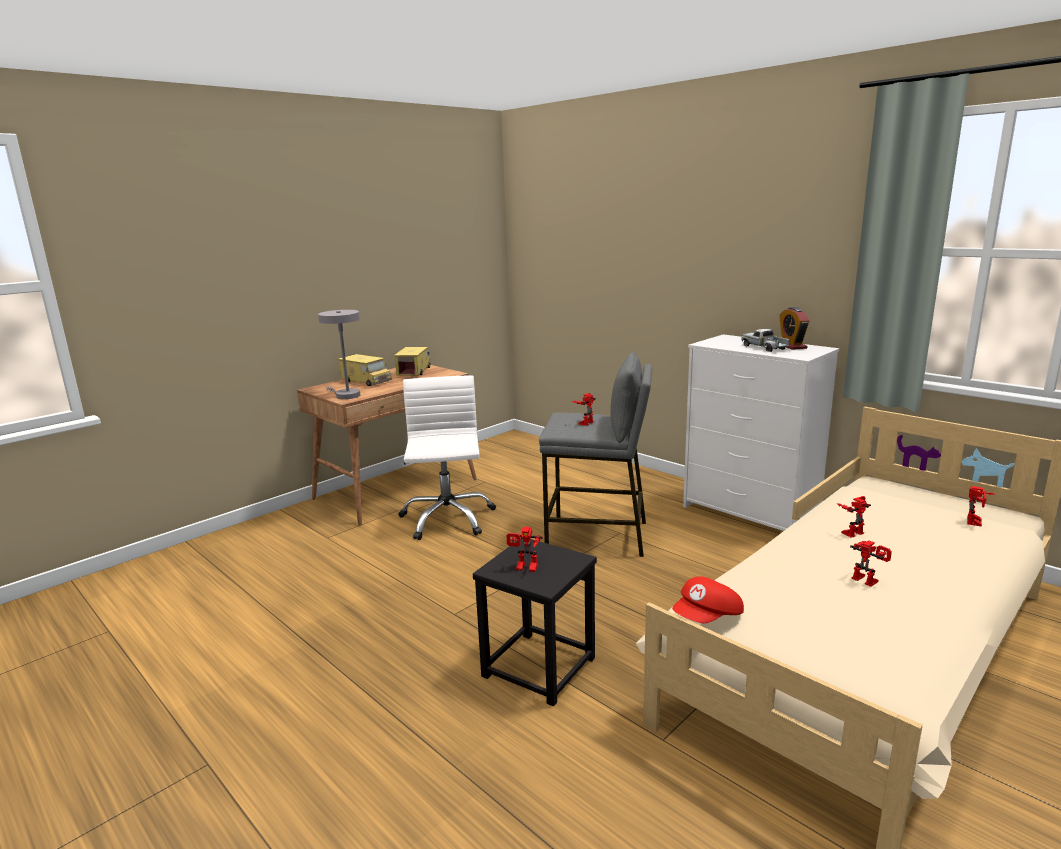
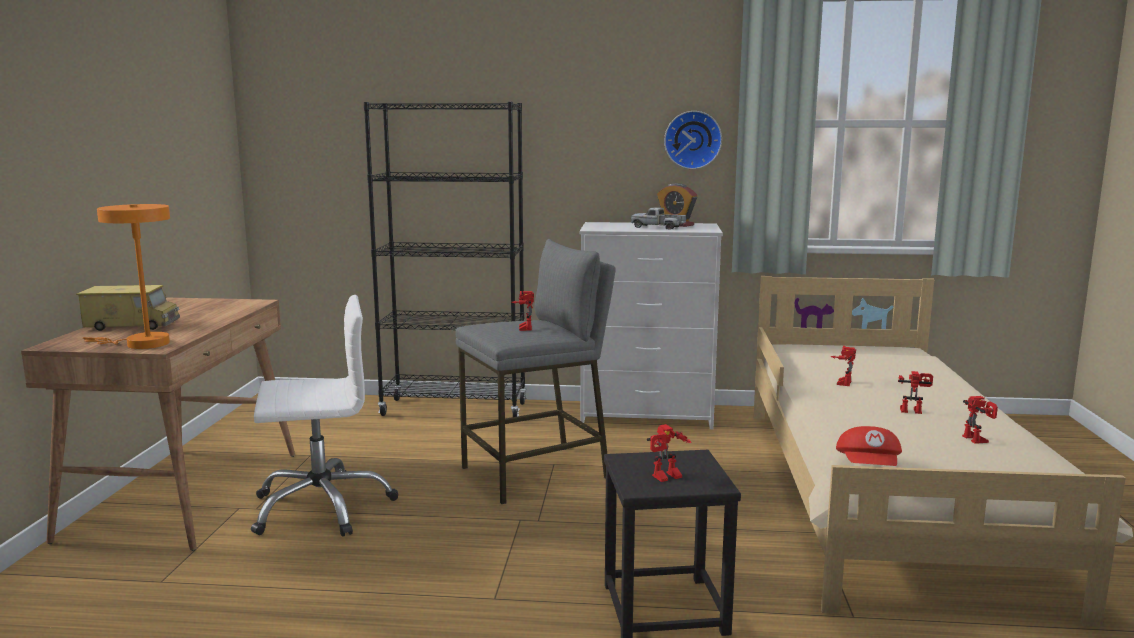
camera: 40 degrees left, 5 degrees down
grey table lamp [318,310,360,399] -> orange table lamp [83,204,170,349]
toy truck [394,347,431,375] -> none
white office chair [398,375,496,540] -> white office chair turned 120 degrees clockwise [251,295,399,537]
toy robot [967,486,995,527] -> toy robot moved to [962,396,998,444]
none -> black bookcase [364,102,527,417]
none -> wall clock [664,111,722,169]

